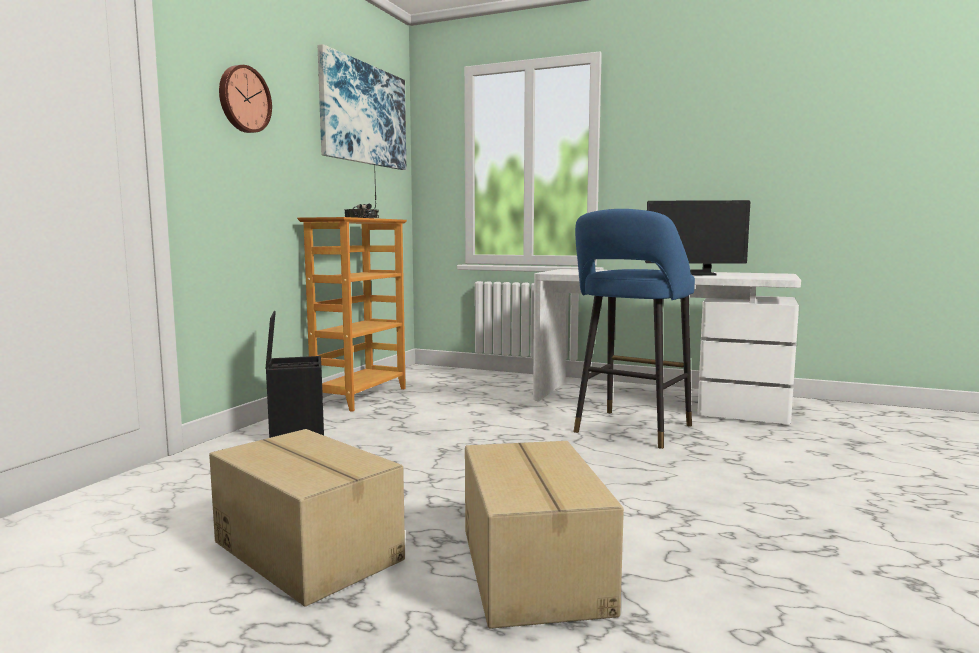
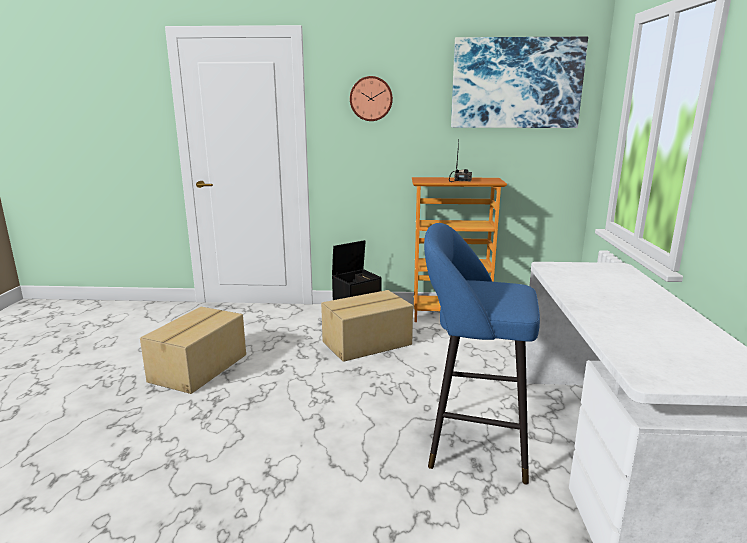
camera: 70 degrees right, 10 degrees up
cardboard box [465,441,624,629] -> cardboard box moved to [321,290,413,362]
monitor [645,200,750,275] -> none

